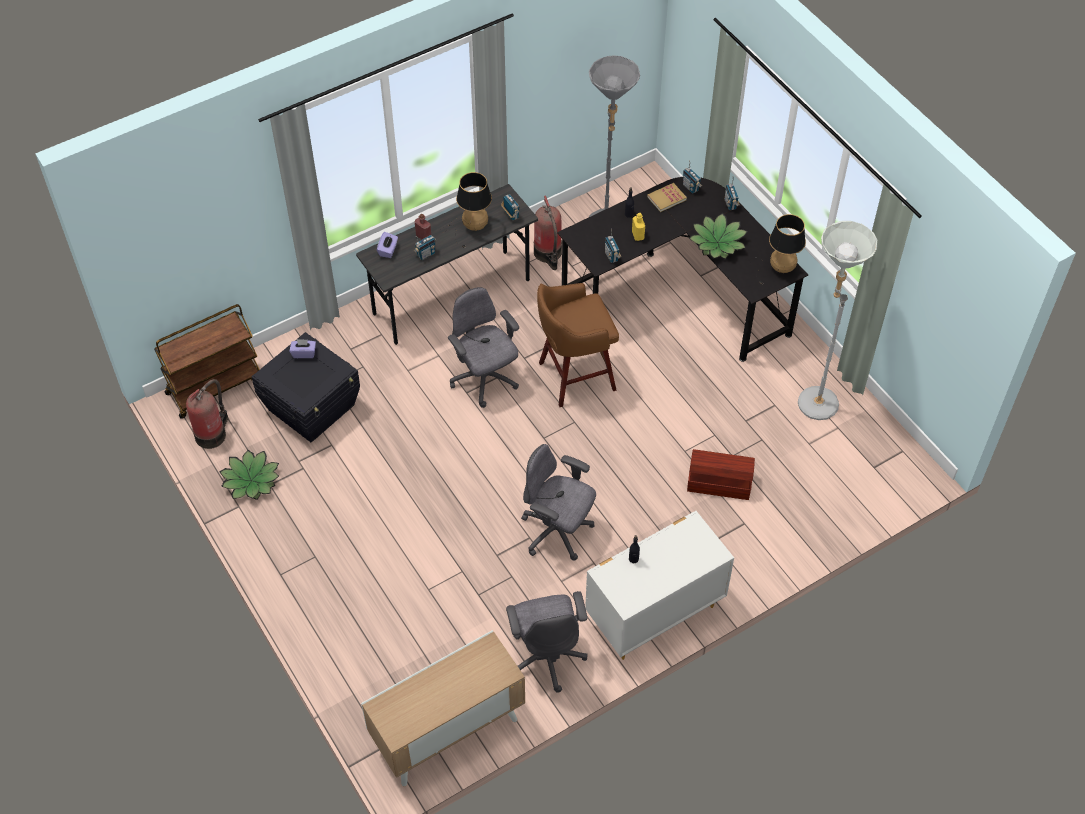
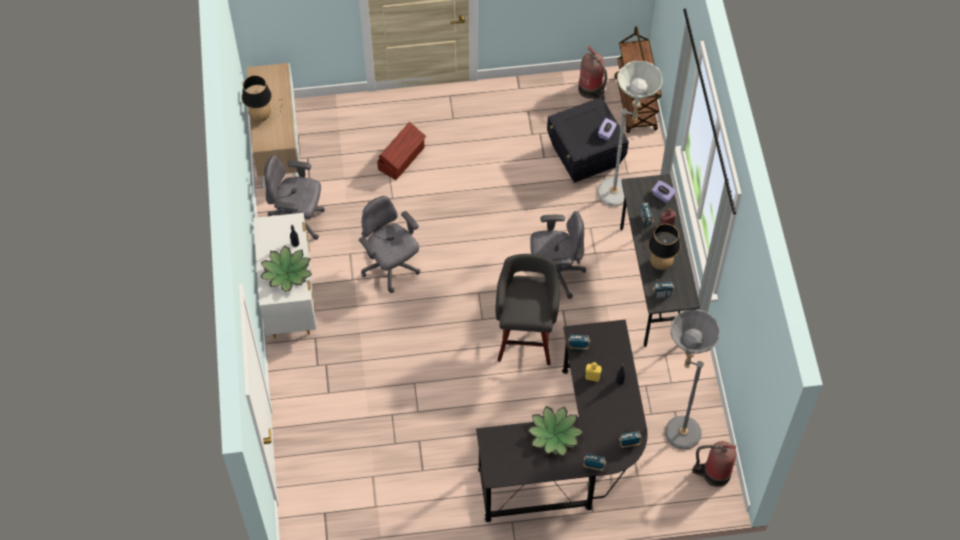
camera: 115 degrees right, 5 degrees up
potted plant [219,450,279,500] -> potted plant moved to [260,245,312,292]
grey office chair [521,444,596,561] -> grey office chair turned 90 degrees counterclockwise [359,196,420,293]
fire extinguisher [534,196,562,270] -> fire extinguisher moved to [692,441,736,487]
brown stool [537,283,619,407] -> grey stool [495,254,560,365]
book [647,183,687,212] -> none
brown storage box [687,449,755,500] -> brown storage box moved to [377,122,426,180]
table lamp [748,214,806,284] -> table lamp moved to [242,75,281,122]
grey floor lamp [798,221,877,420] -> grey floor lamp moved to [597,61,663,206]

